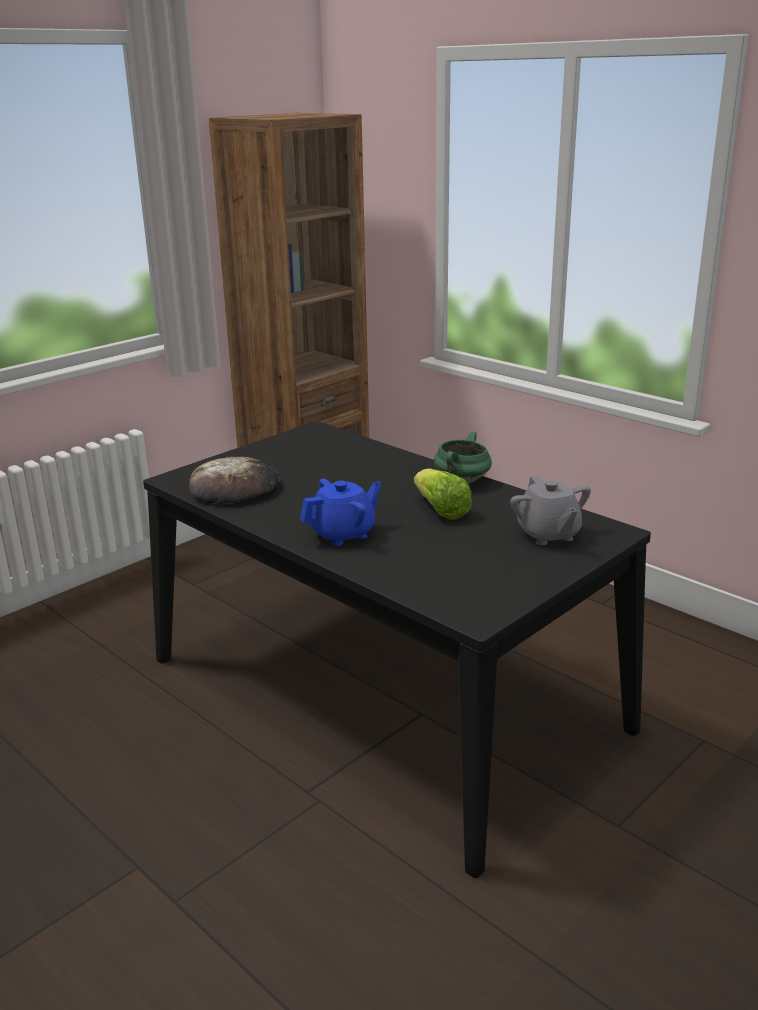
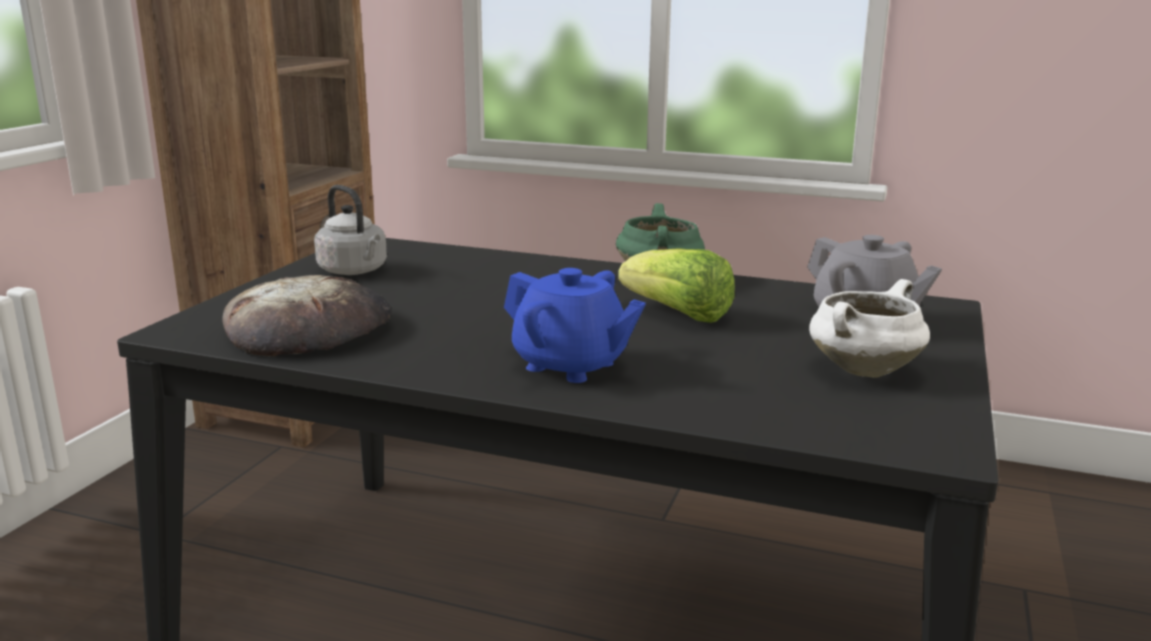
camera: 25 degrees left, 5 degrees down
blue teapot [300,479,381,546] -> blue teapot turned 90 degrees clockwise [504,268,646,383]
none -> grey kettle [314,185,387,275]
none -> white cooking pot [809,279,930,377]

